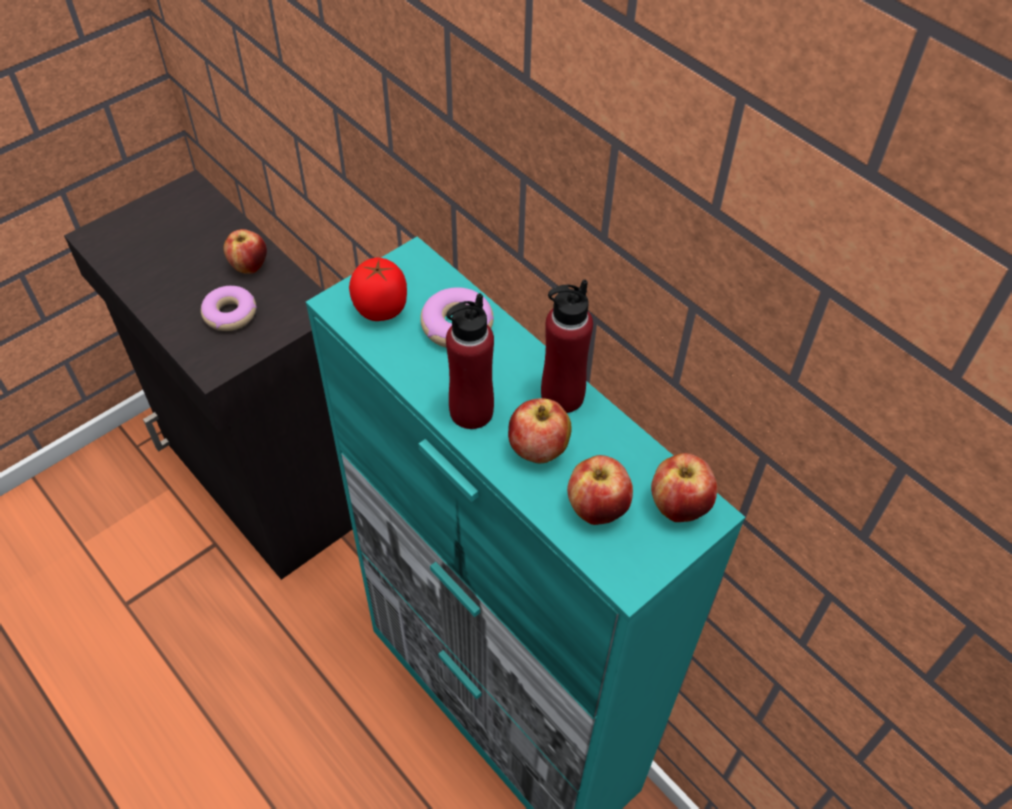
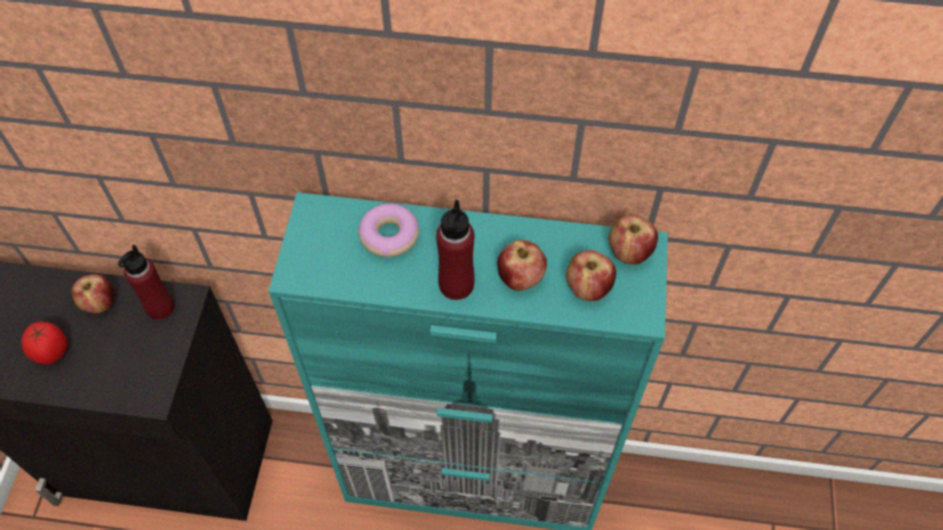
camera: 40 degrees left, 5 degrees up
donut [201,286,257,331] -> none
tomato [349,258,407,321] -> tomato moved to [21,321,67,364]
red bottle [541,279,593,413] -> red bottle moved to [118,245,175,320]

